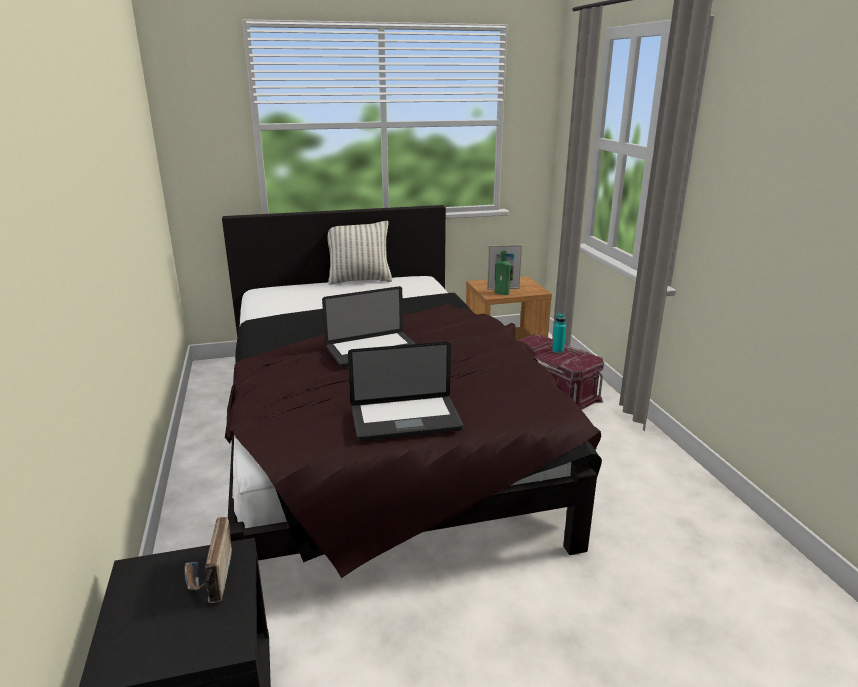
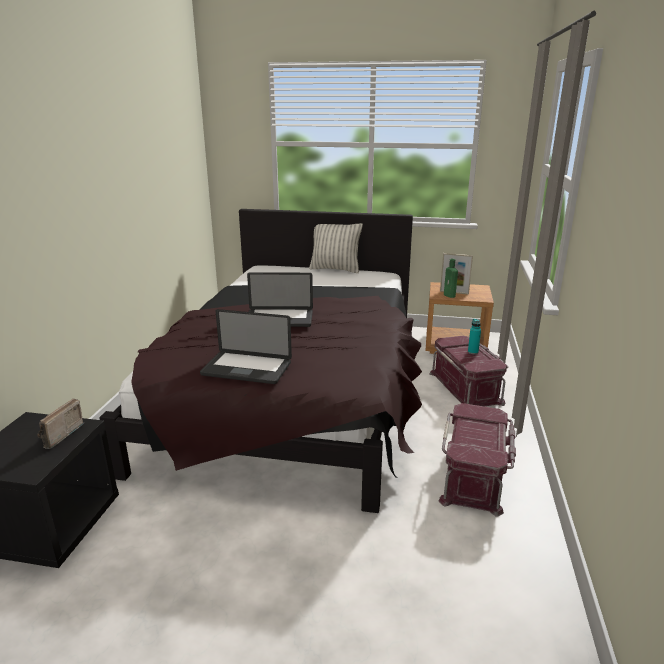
camera: 25 degrees right, 0 degrees up
none -> red storage box [438,403,516,516]

